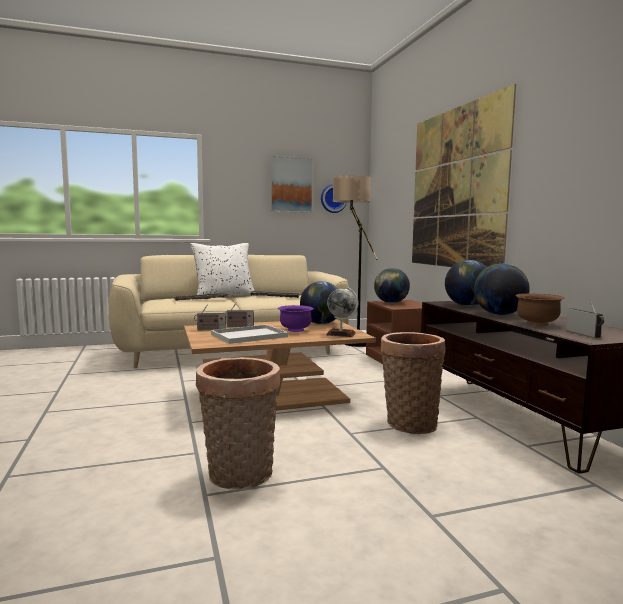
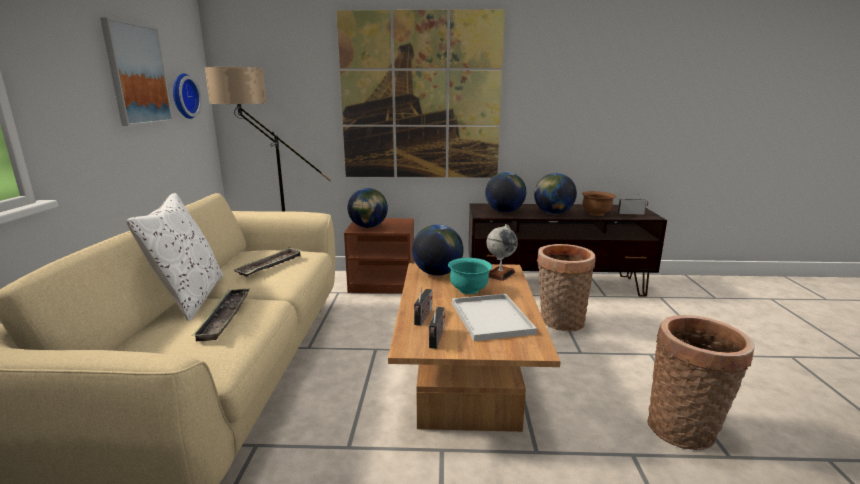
camera: 70 degrees left, 10 degrees up
purple bowl [278,305,314,332] -> turquoise bowl [448,258,492,294]

